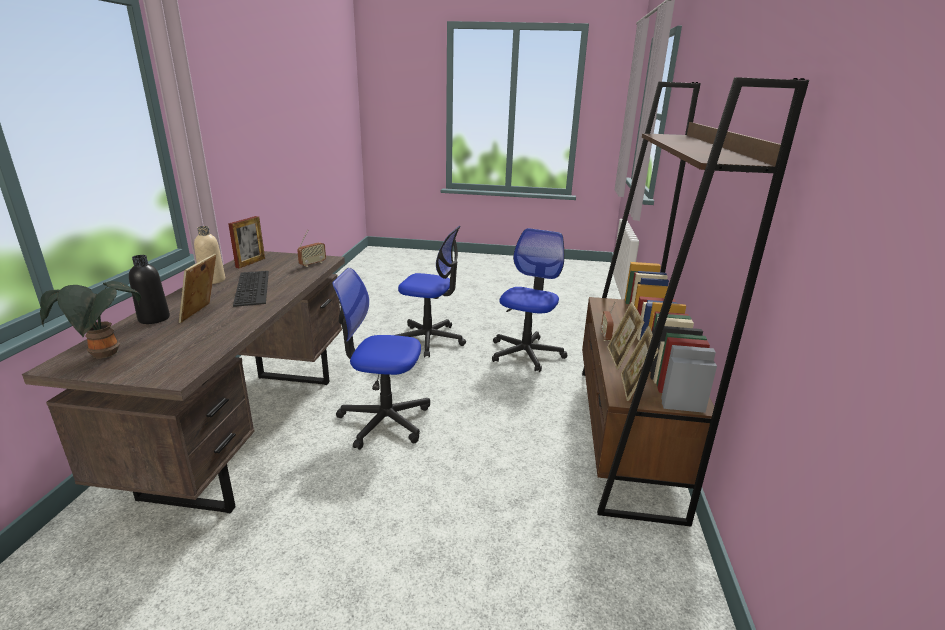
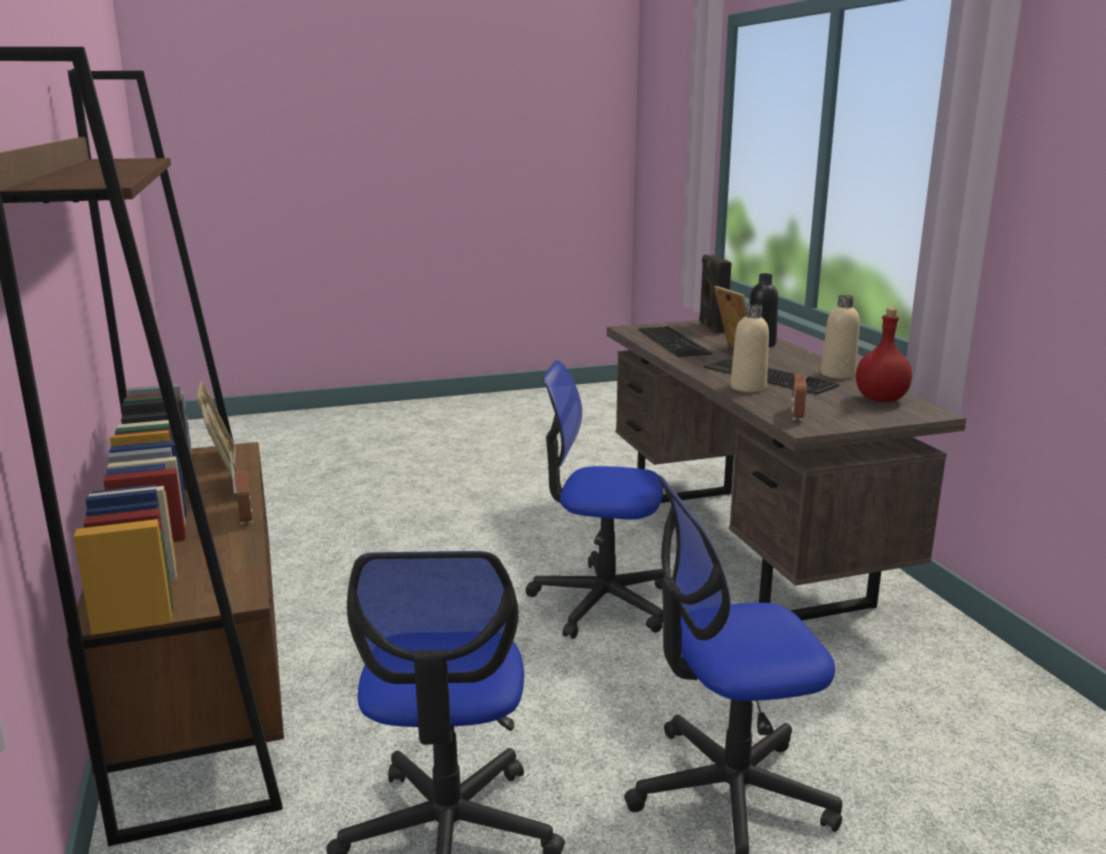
camera: 155 degrees right, 5 degrees down
potted plant [40,281,141,359] -> black speaker [699,254,732,334]
picture frame [228,216,265,268] -> red bottle [856,308,912,402]
office chair [332,268,430,450] -> office chair turned 150 degrees counterclockwise [526,360,664,639]
none -> keyboard [638,326,712,357]
none -> beige bottle [730,304,769,392]

